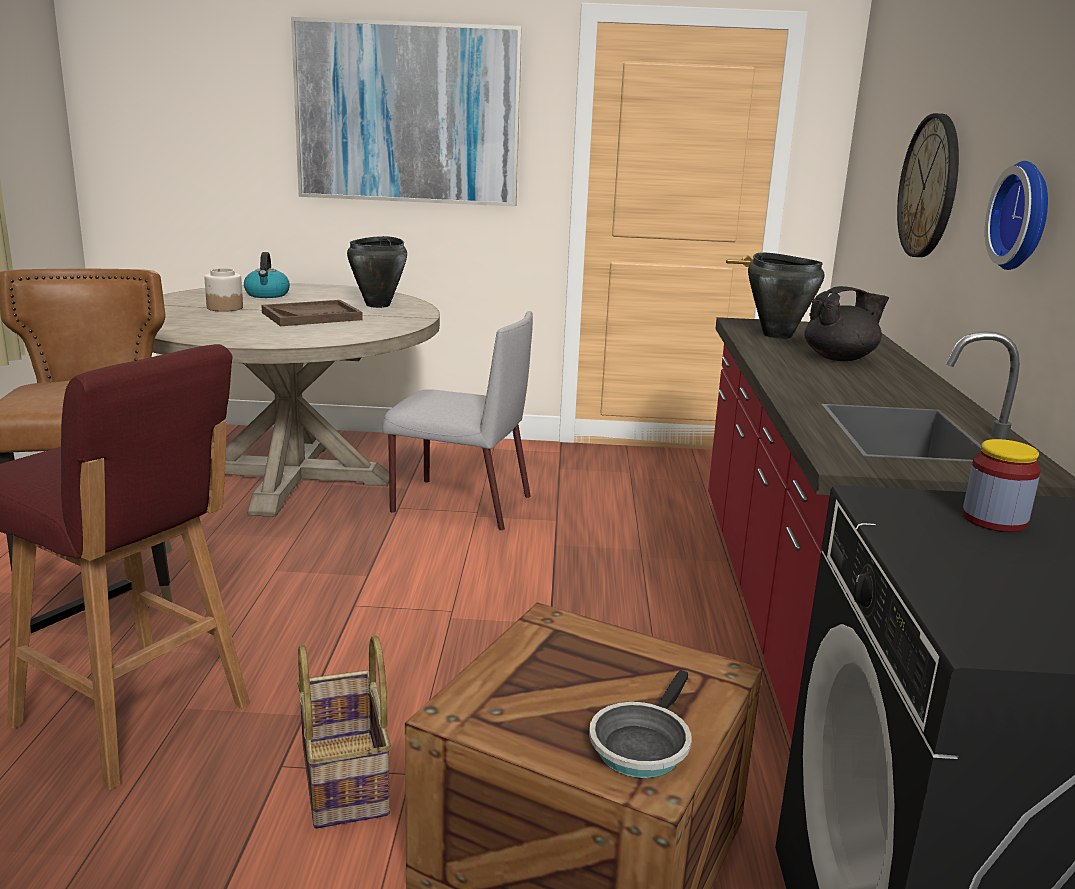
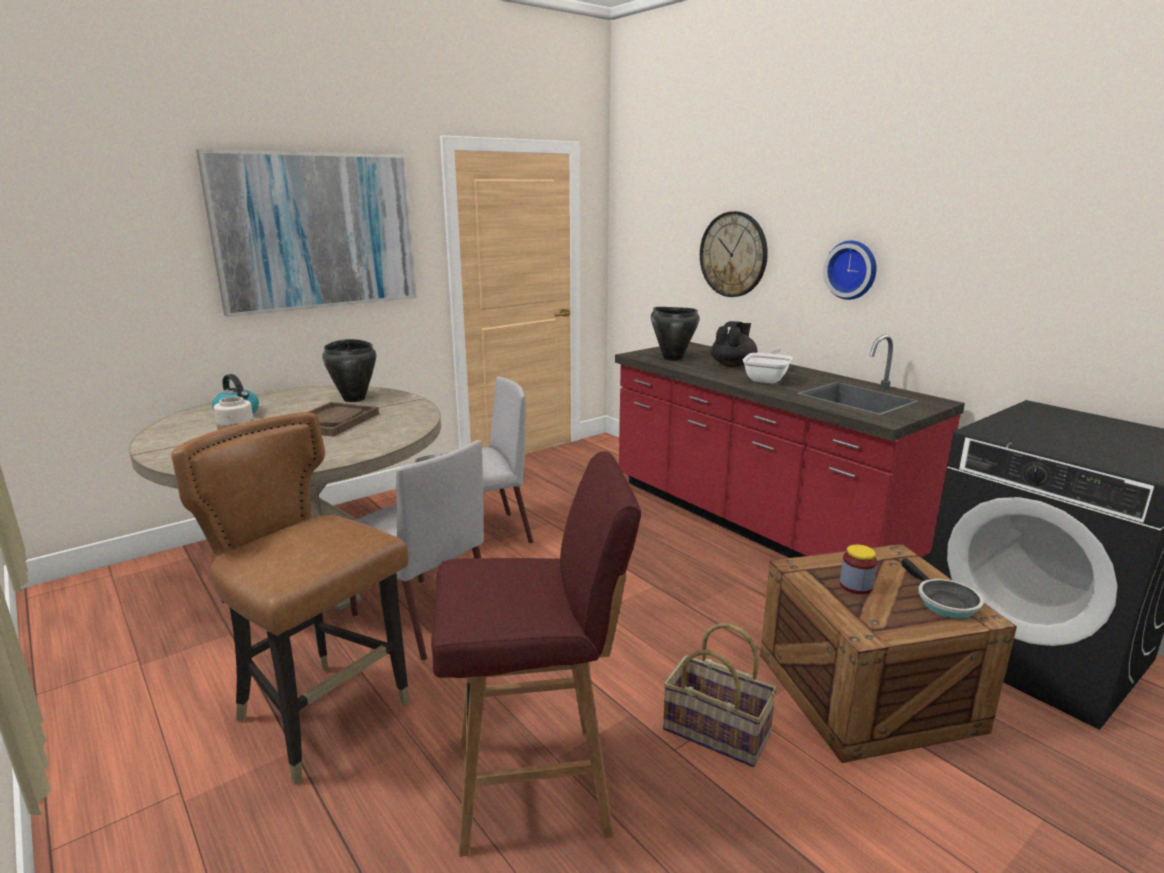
camera: 40 degrees left, 0 degrees up
jar [962,439,1041,532] -> jar moved to [840,544,877,594]
none -> grey chair [350,440,483,661]
none -> frying pan [743,347,793,384]

